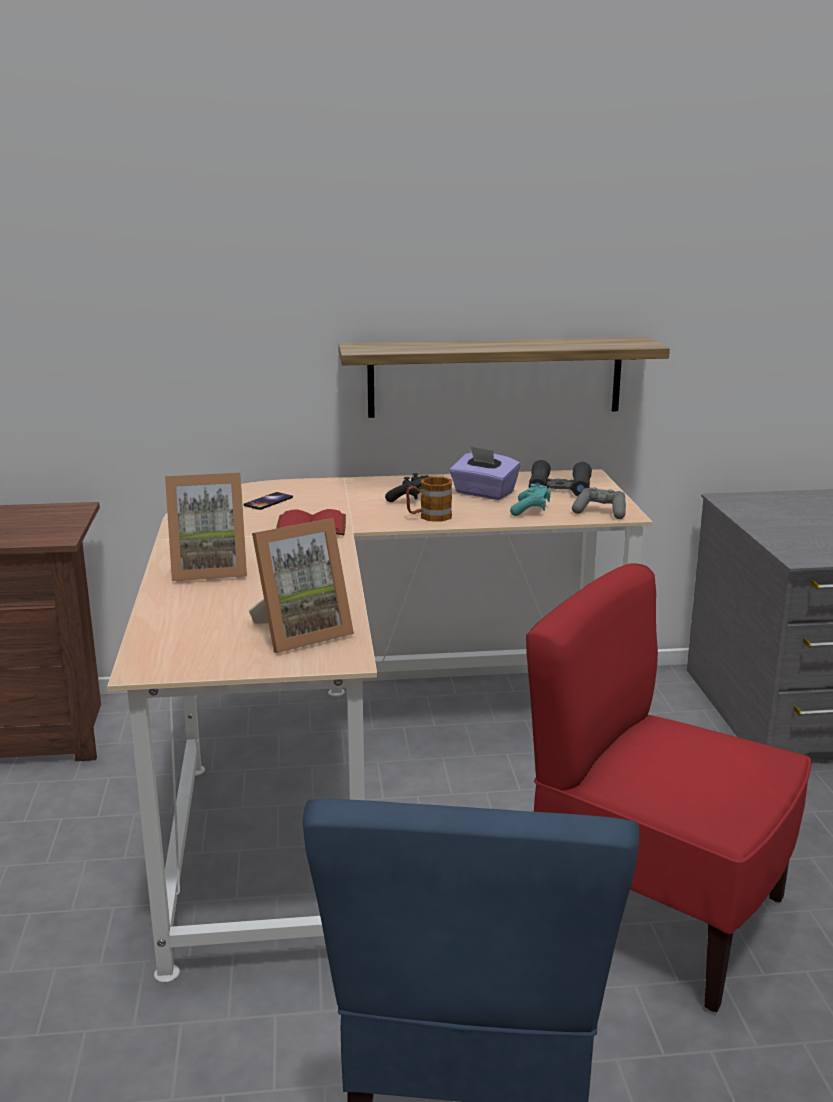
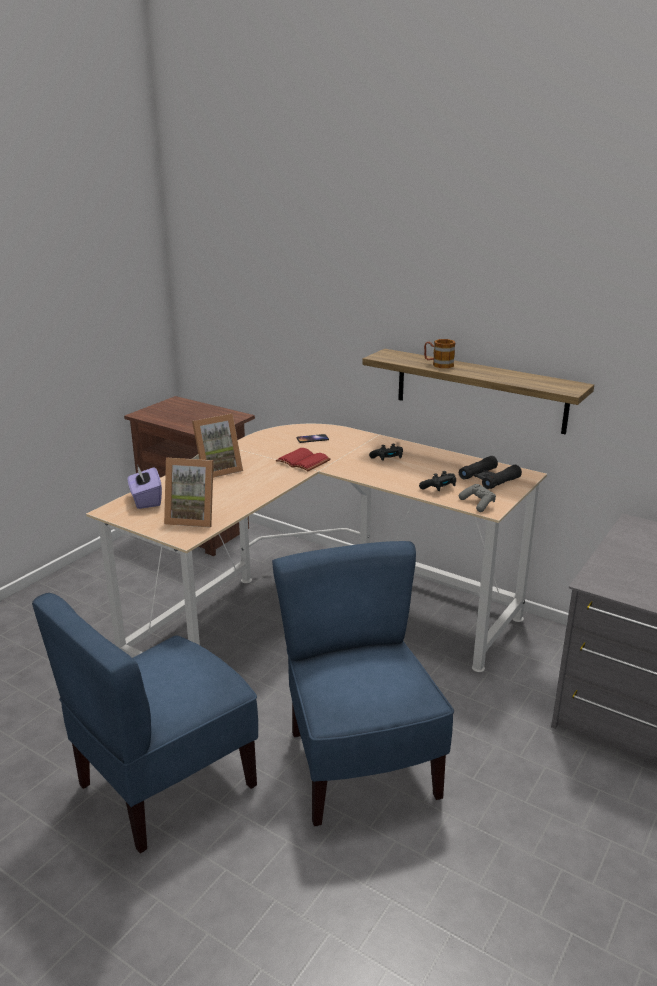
camera: 40 degrees right, 5 degrees up
picture frame [165,473,247,581] -> picture frame turned 60 degrees counterclockwise [192,414,243,478]
mug [406,477,452,522] -> mug moved to [424,339,455,368]
purple tissue box [449,446,520,500] -> purple tissue box moved to [128,464,162,509]
turquoise game controller [510,484,551,516] -> black game controller [419,471,456,491]
red chair [526,563,812,1013] -> blue chair [272,541,454,826]

